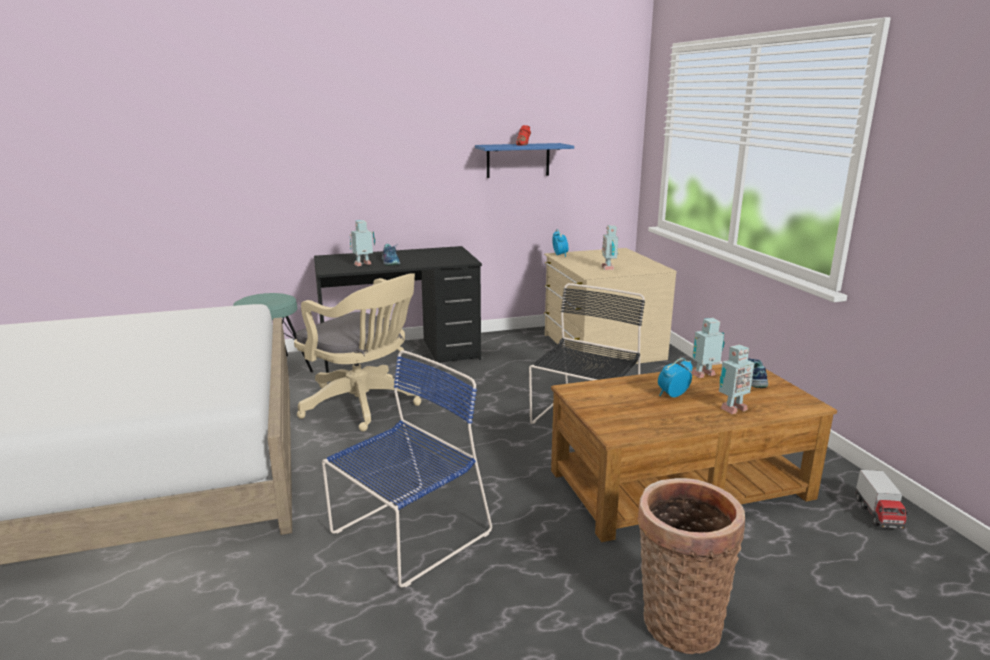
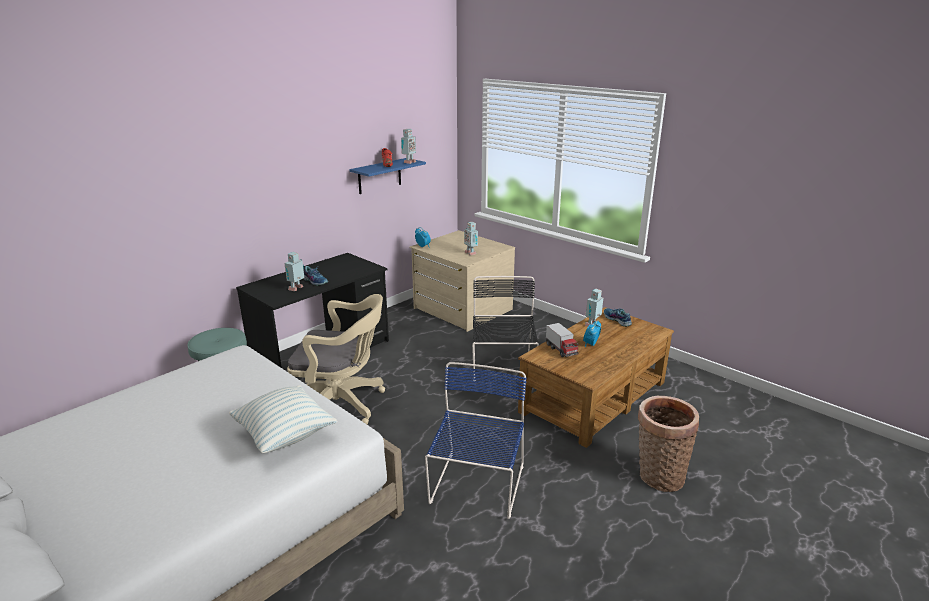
camera: 30 degrees left, 5 degrees up
toy robot [719,345,754,414] -> toy robot moved to [401,129,416,164]
toy truck [855,470,908,529] -> toy truck moved to [546,323,578,357]
none -> pillow [229,385,337,453]

